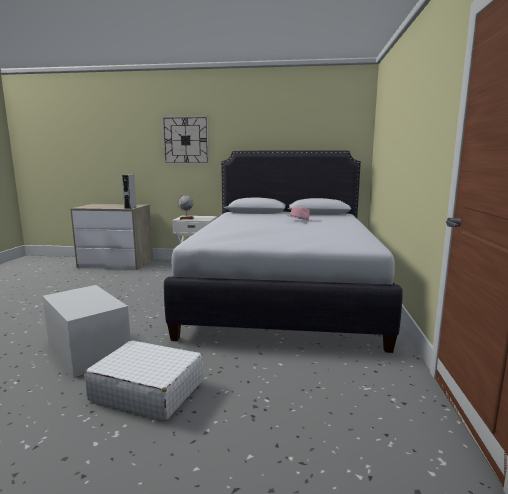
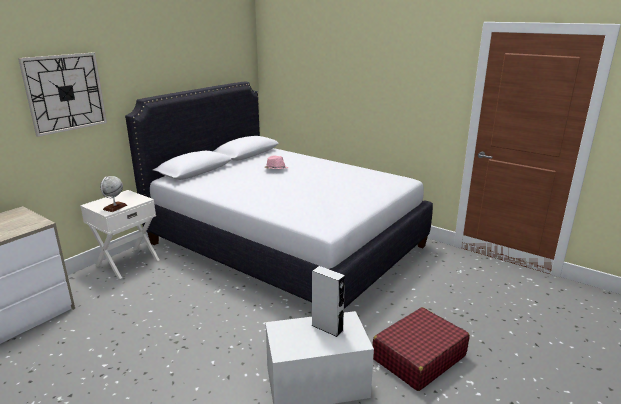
camera: 60 degrees left, 10 degrees up
white suitcase [84,340,203,421] -> red suitcase [372,307,470,391]
grey speaker [122,175,136,209] -> grey speaker moved to [311,266,345,337]

